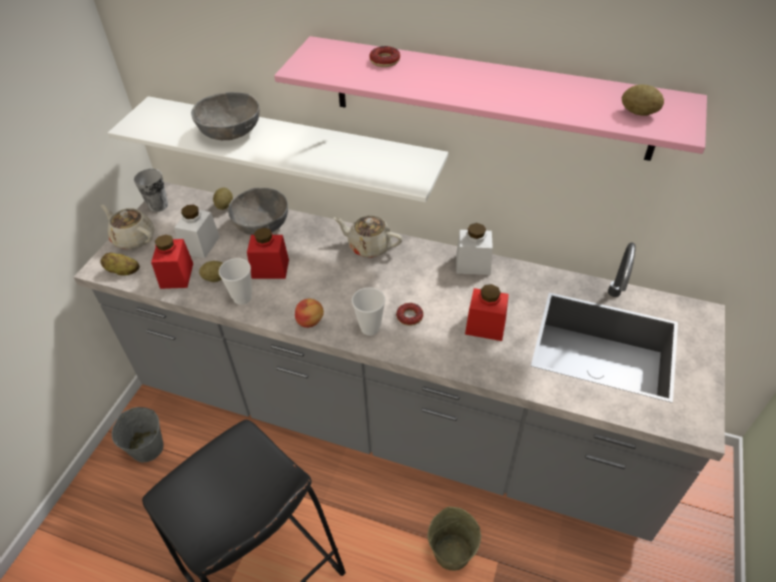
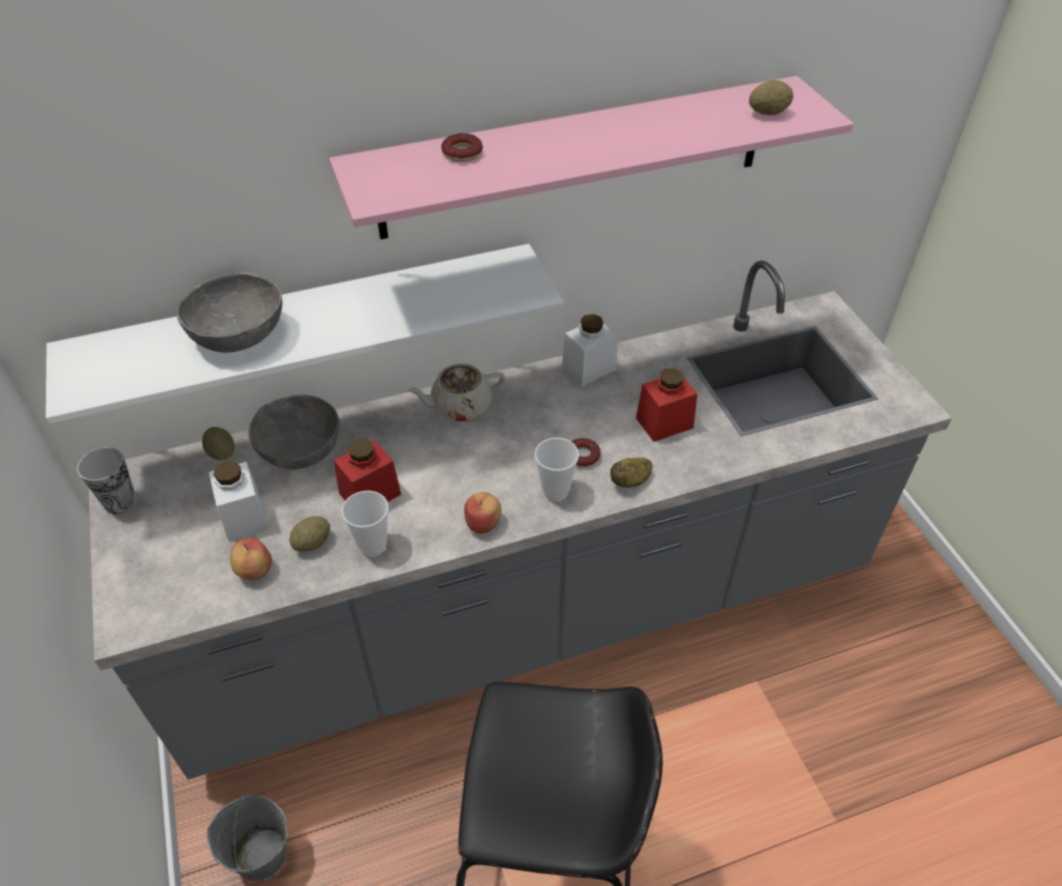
camera: 40 degrees left, 0 degrees up
potato [100,253,140,275] -> potato moved to [610,458,653,488]
beige teapot [101,205,154,249] -> none
red jar [151,235,193,289] -> apple [230,538,272,580]
beige bucket [428,507,481,571] -> none

